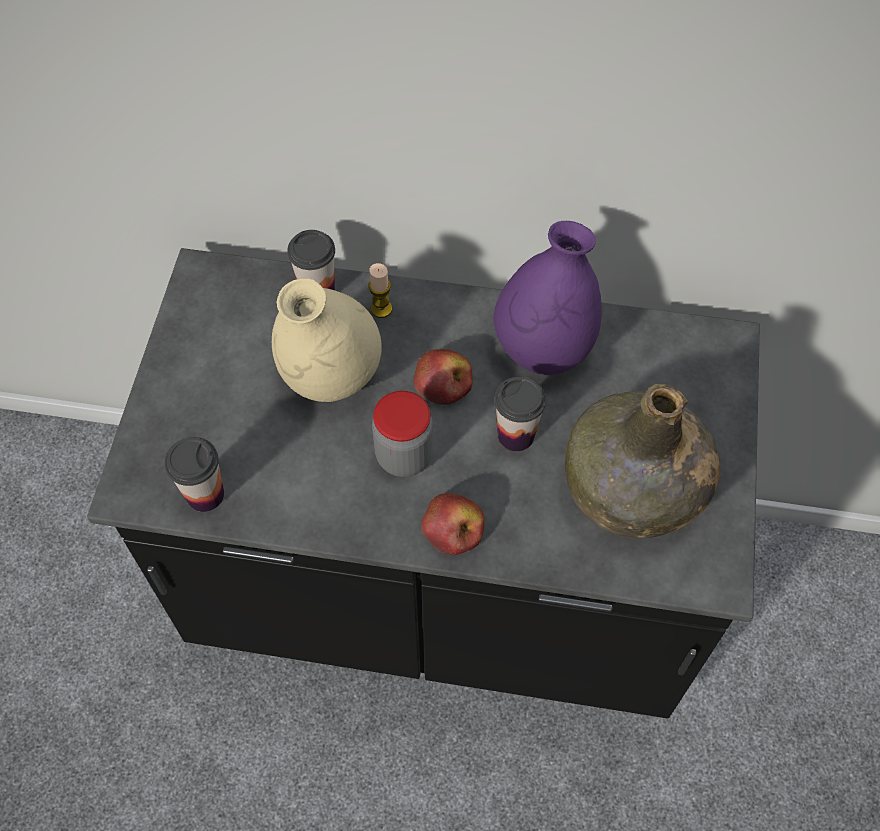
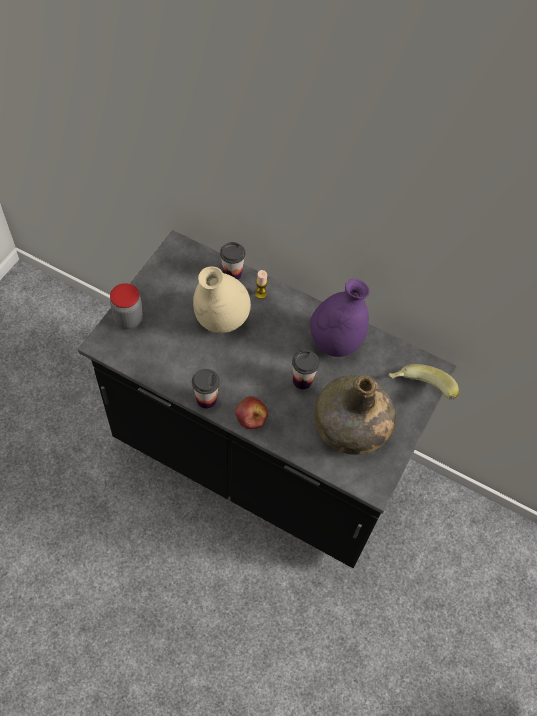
camera: 15 degrees right, 0 degrees up
cup [164,437,224,512] -> cup moved to [192,369,220,409]
jar [372,391,433,477] -> jar moved to [110,283,143,329]
apple [413,349,473,405] -> none
none -> banana [389,364,459,400]

